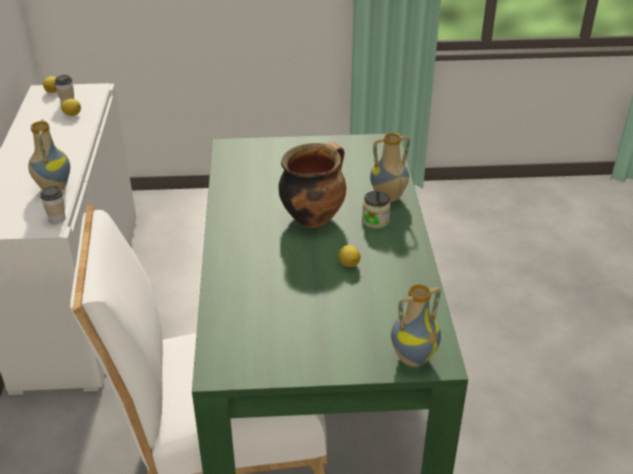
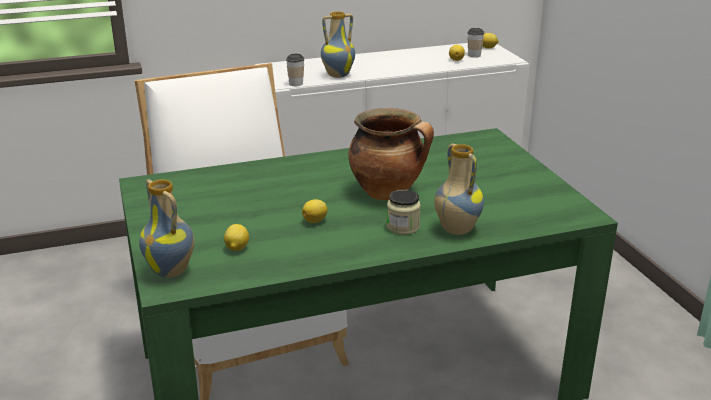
camera: 75 degrees right, 10 degrees down
none -> lemon [224,224,249,251]

